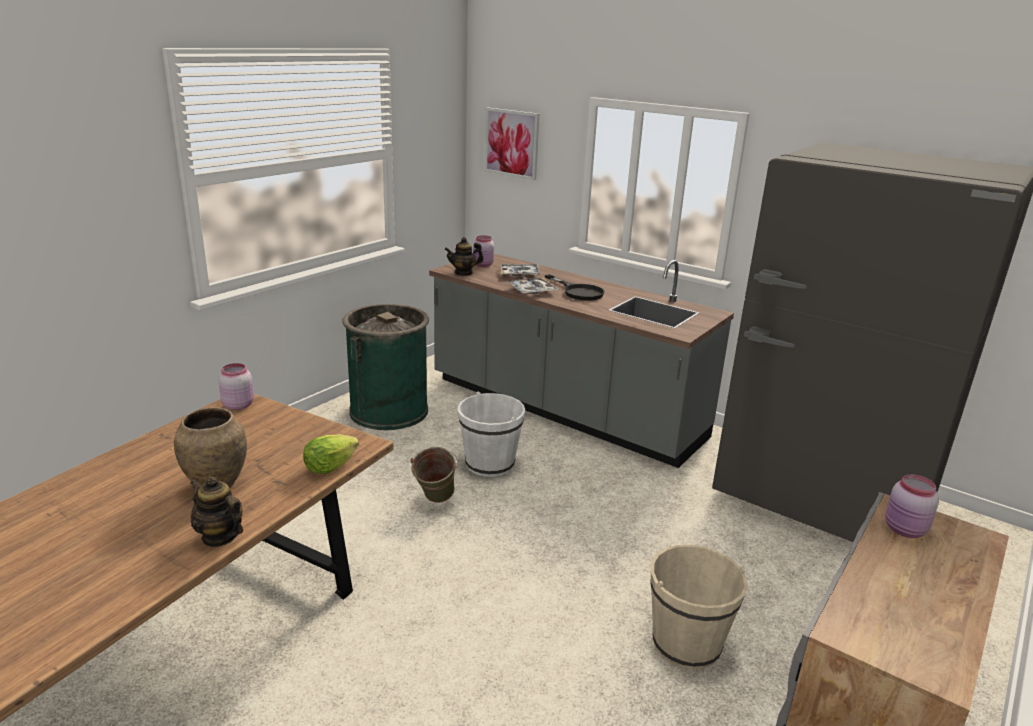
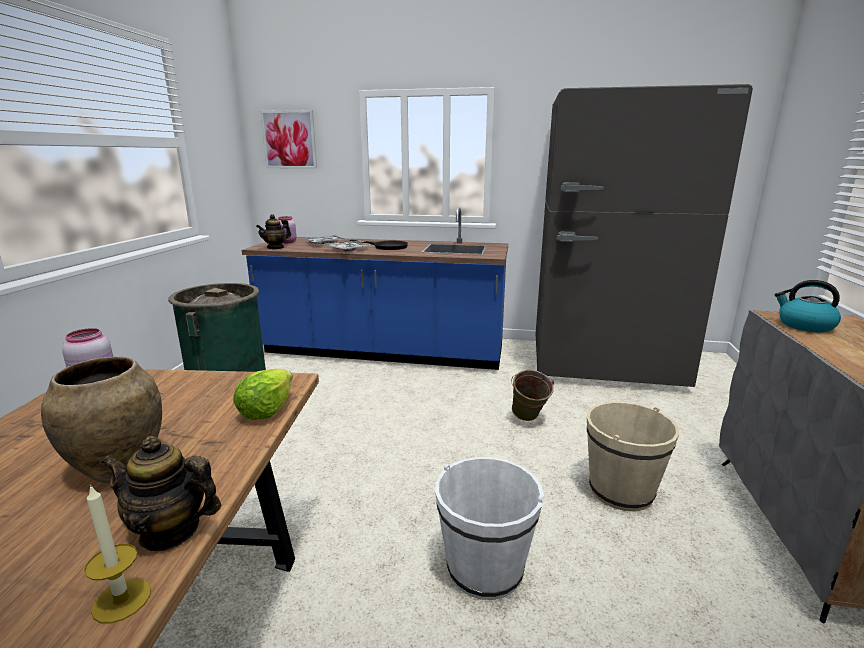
camera: 25 degrees left, 5 degrees down
green bucket [410,447,458,503] -> green bucket moved to [511,370,554,421]
grey counter [429,254,734,468] -> blue counter [242,208,508,370]
white bucket [458,391,525,477] -> white bucket moved to [435,457,544,600]
pink jar [885,474,939,538] -> kettle [775,280,841,333]
none -> candle [84,484,151,623]

